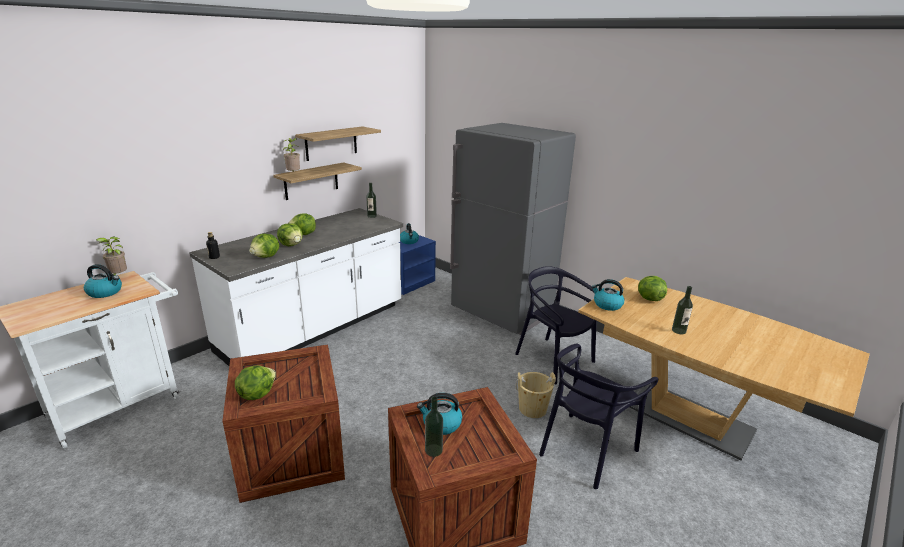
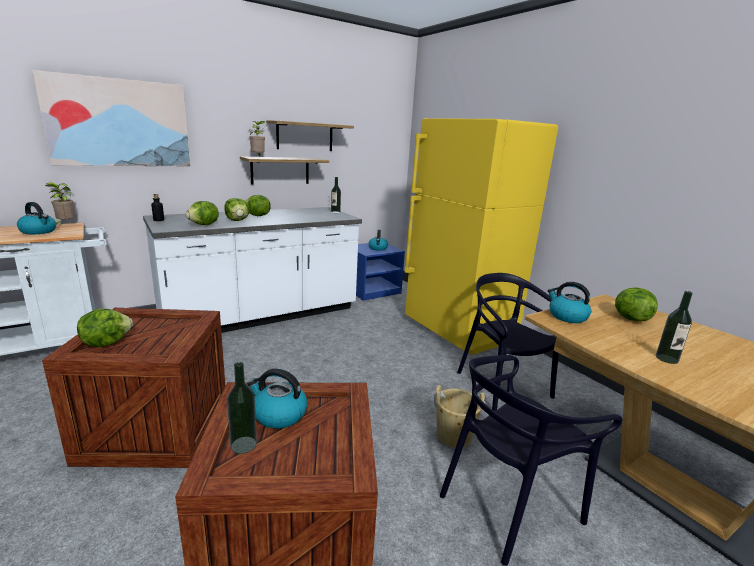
camera: 15 degrees right, 5 degrees down
grey fridge [450,123,576,335] -> yellow fridge [404,118,558,355]
none -> picture [32,70,190,166]

